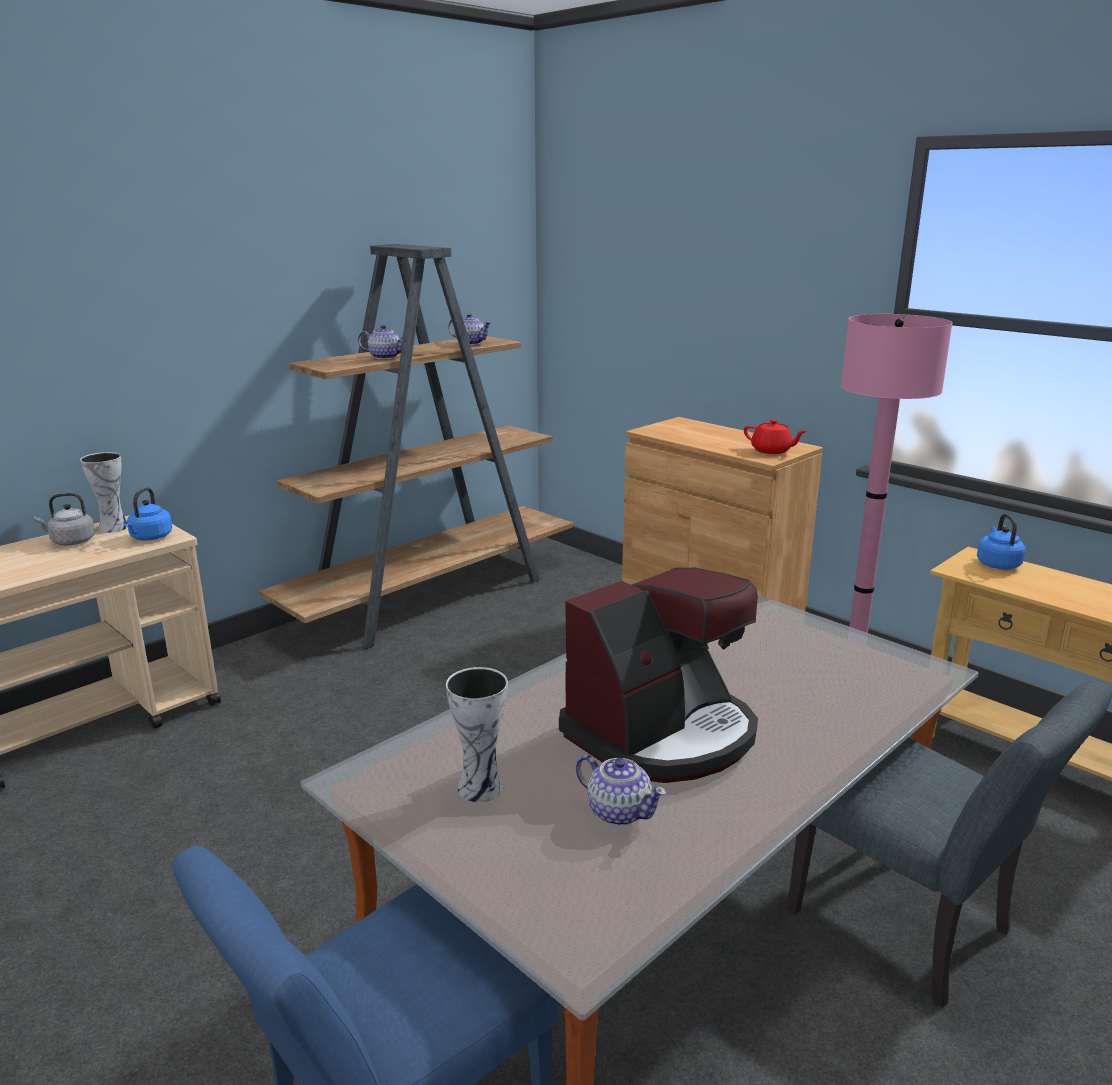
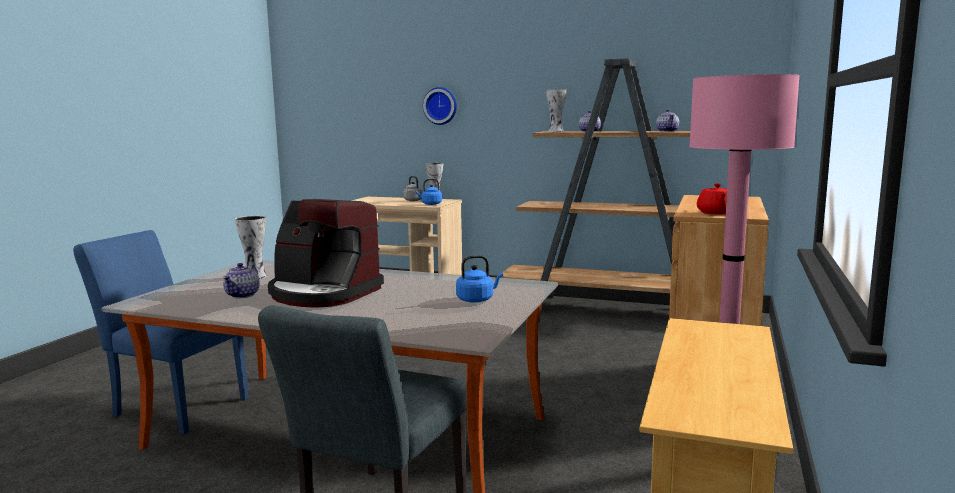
camera: 65 degrees right, 10 degrees down
blue kettle [977,514,1025,569] -> blue kettle moved to [456,255,503,303]
none -> wall clock [423,87,457,125]
none -> vase [546,89,566,132]

